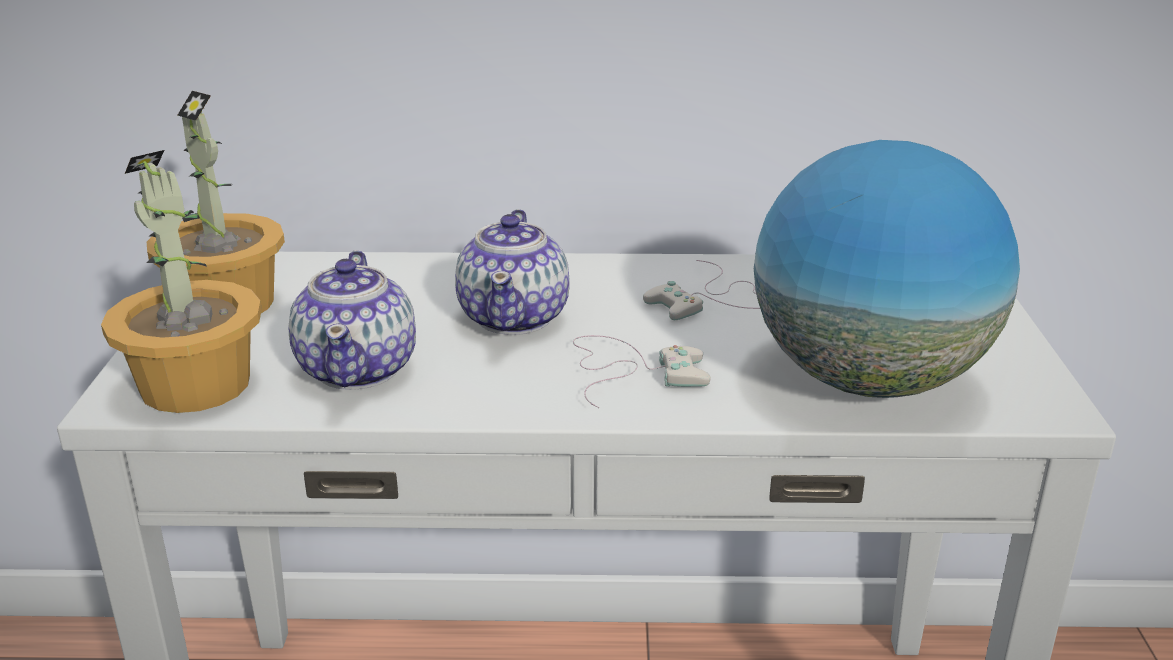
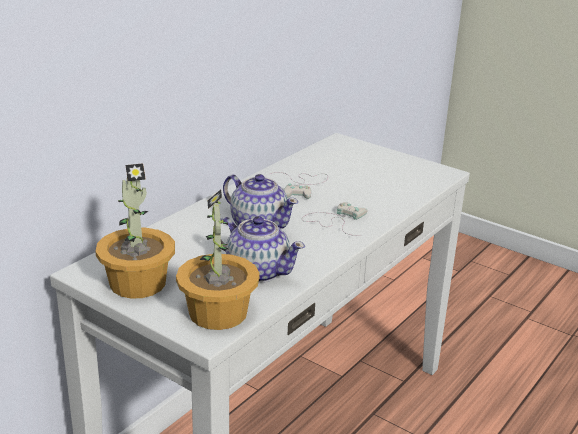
camera: 55 degrees left, 0 degrees up
globe [754,140,1020,398] -> none

